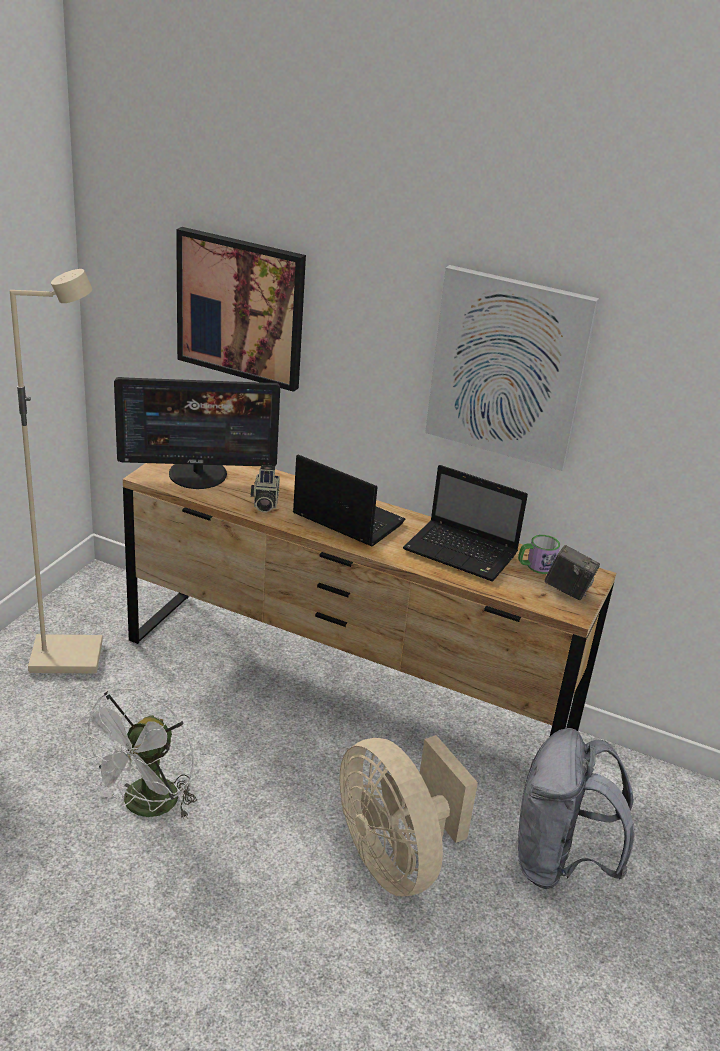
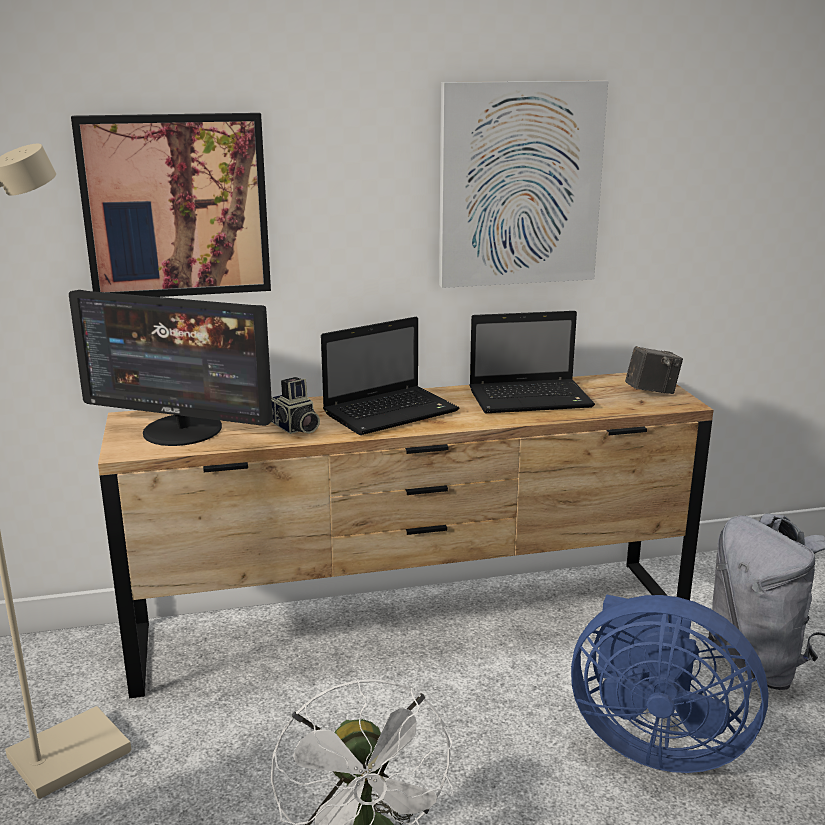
camera: 35 degrees left, 10 degrees down
monitor [114,377,280,489] -> monitor turned 60 degrees clockwise [69,290,273,446]
laptop [293,455,405,546] -> laptop turned 150 degrees clockwise [321,317,459,435]
beige fan [339,735,478,897] -> blue fan [571,594,769,773]
mug [518,535,560,574] -> none

